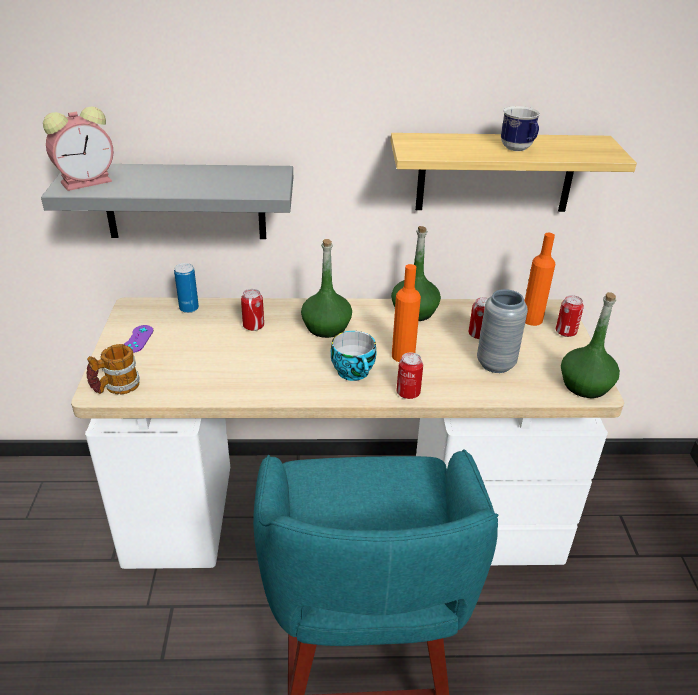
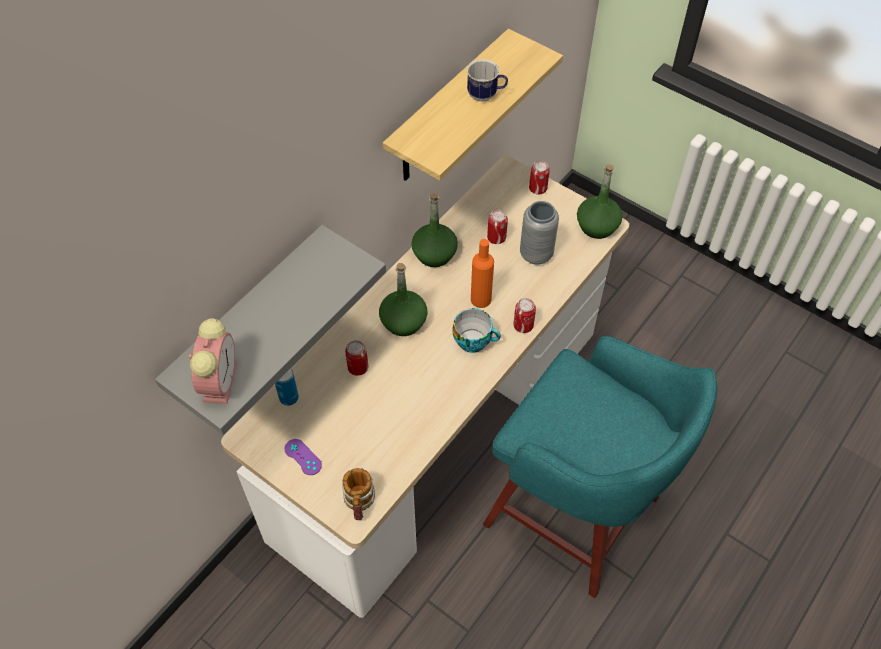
camera: 50 degrees left, 20 degrees up
orange bottle [524,233,555,326] -> none

